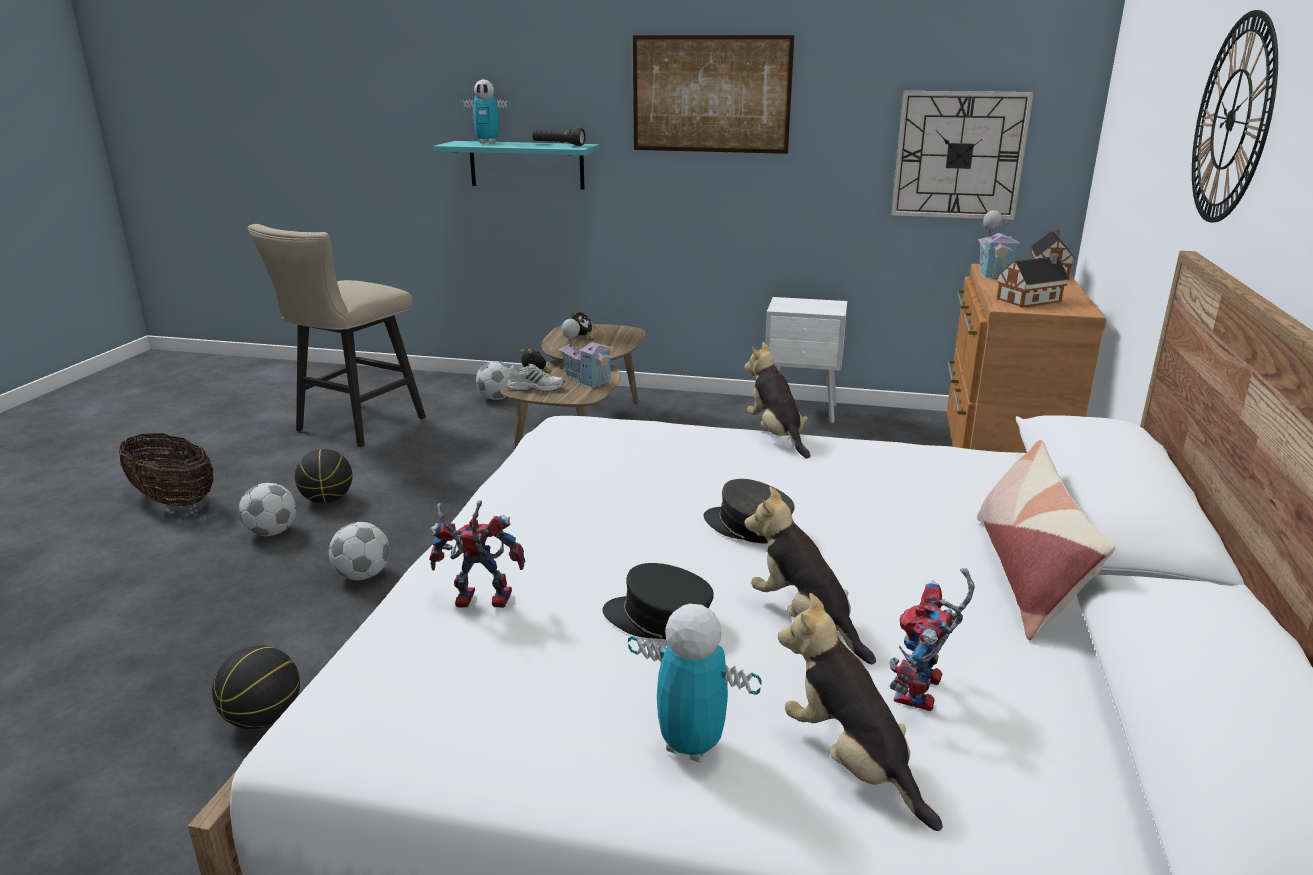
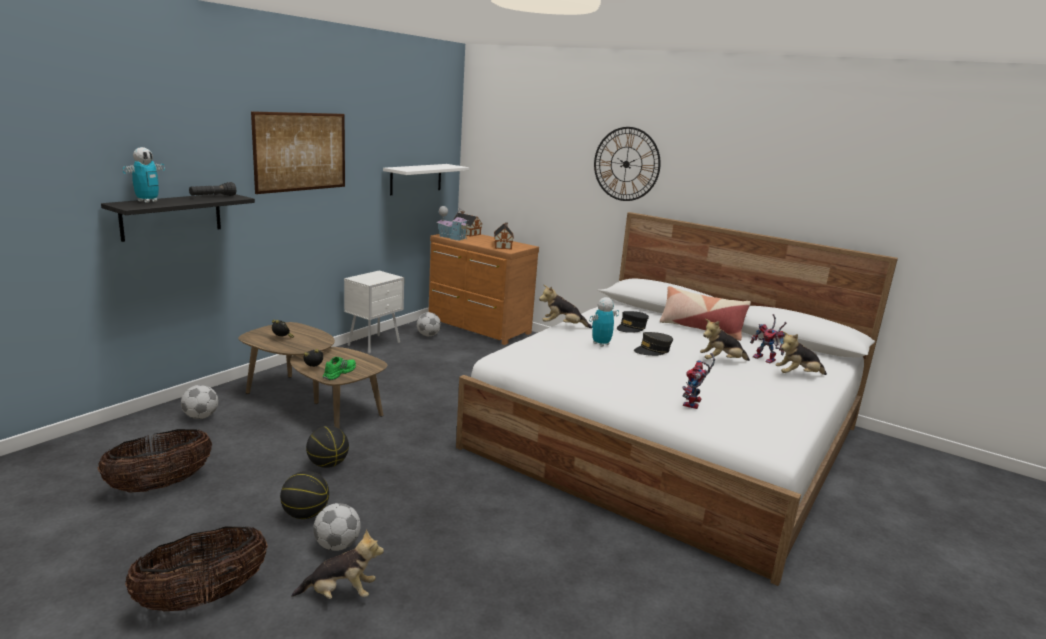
camera: 70 degrees left, 5 degrees down
basketball [212,645,300,729] -> basketball moved to [306,426,349,468]
beige stool [247,224,426,447] -> basket [98,429,212,493]
football [329,522,390,580] -> football moved to [417,312,441,336]
turquoise shelf [433,141,599,190] -> black shelf [101,194,255,242]
white shoe [507,364,564,392] -> green shoe [323,357,356,380]
toy house [559,319,614,388] -> none
black cap [602,563,714,640] -> black cap moved to [617,311,649,333]
toy robot [628,604,762,762] -> toy robot moved to [589,297,619,347]
wall clock [891,91,1034,220] -> white shelf [383,164,469,195]
none -> plush toy [291,529,384,599]

